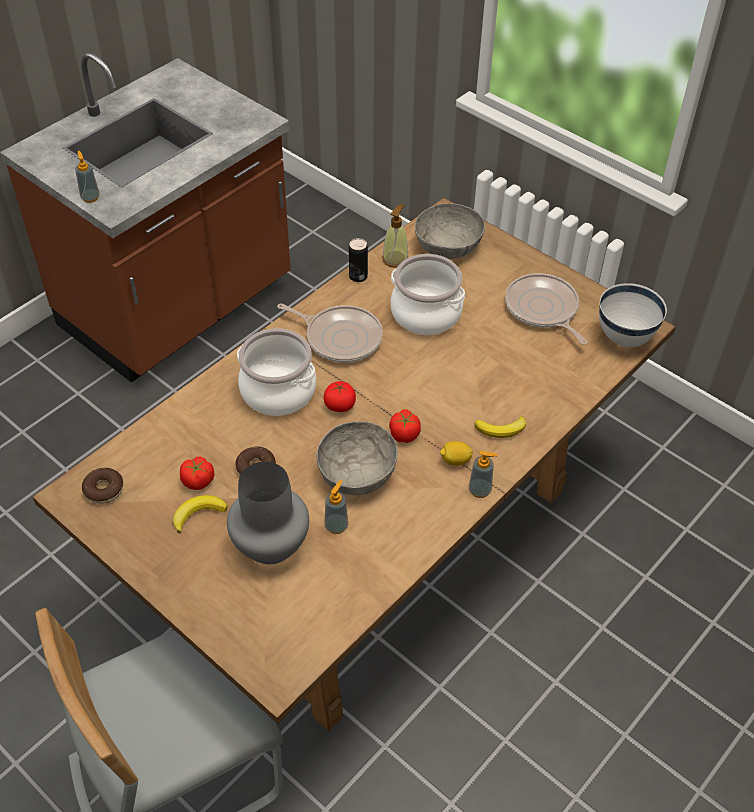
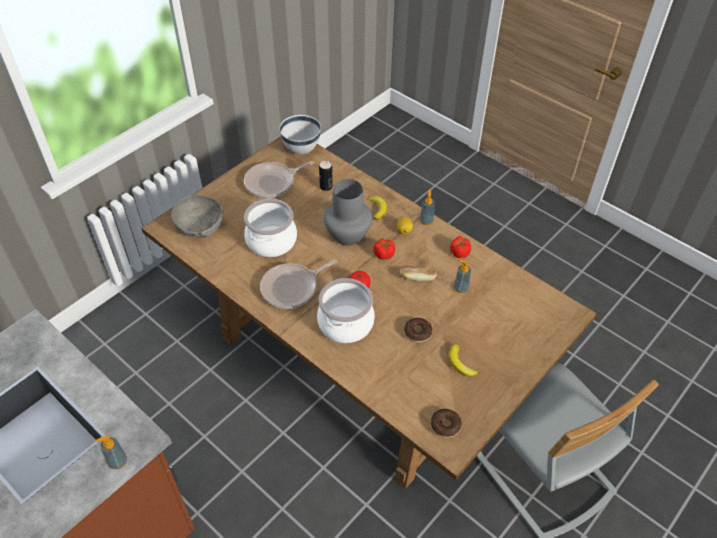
camera: 90 degrees left, 0 degrees up
tomato [180,457,214,490] -> tomato moved to [450,236,471,258]
grey vase [227,462,309,564] -> grey vase moved to [324,179,372,246]
frying pan [277,304,383,363] -> frying pan turned 150 degrees counterclockwise [260,259,338,309]
grey bowl [316,421,398,495] -> bread [400,268,437,281]
can [349,238,368,282] -> can moved to [319,160,333,191]
soap dispenser [382,204,408,268] -> none

